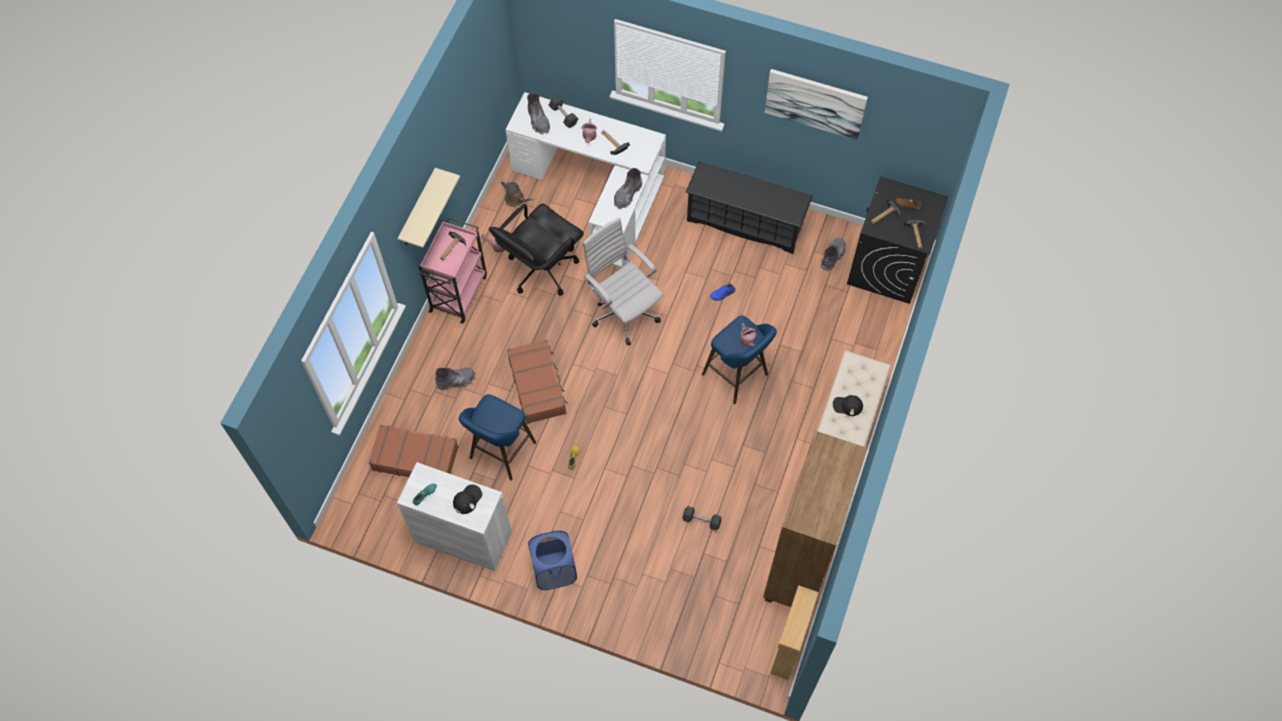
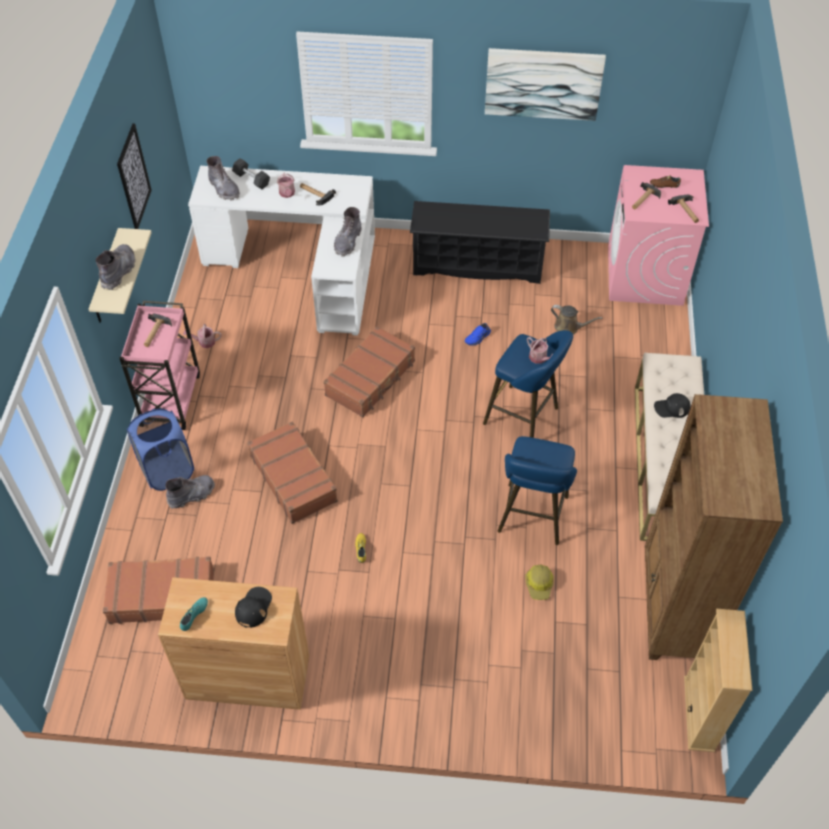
camera: 15 degrees left, 10 degrees down
white cabinet [397,462,512,571] -> brown cabinet [158,577,309,710]
blue stool [459,394,536,480] -> blue stool moved to [498,436,577,545]
black office chair [489,203,584,296] -> none
brown watering can [501,179,534,207] -> brown watering can moved to [551,305,603,335]
blue laundry basket [528,531,577,590] -> blue laundry basket moved to [127,408,194,491]
white office chair [583,218,663,346] -> brown suitcase [323,326,415,417]
black dumbbell [682,506,722,531] -> hard hat [526,564,554,600]
grey boot [821,238,846,271] -> grey boot moved to [95,244,136,290]
black washing machine [847,177,948,304] -> pink washing machine [608,165,709,306]
none -> picture [117,123,152,229]

